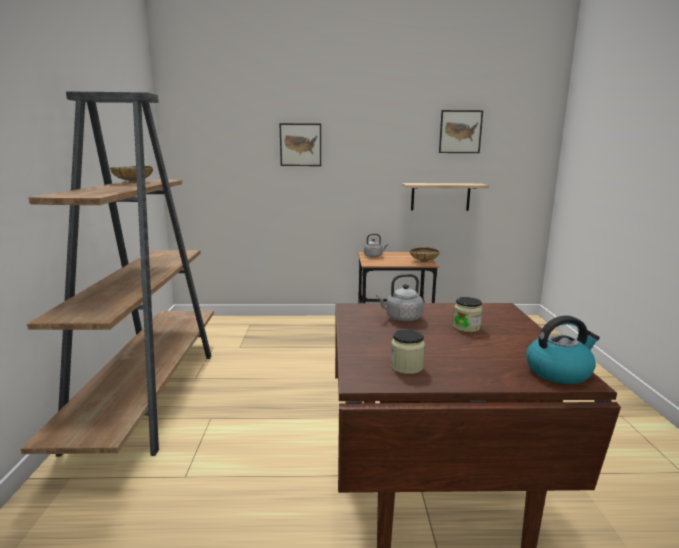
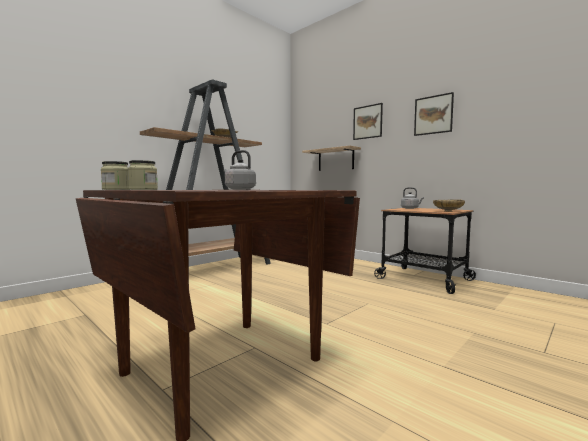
camera: 45 degrees right, 10 degrees down
shelf [402,183,489,211] -> shelf moved to [302,146,361,171]
picture [439,110,483,153] -> picture moved to [414,92,454,136]
jar [453,297,482,332] -> jar moved to [101,161,130,190]
kettle [526,316,600,384] -> none

